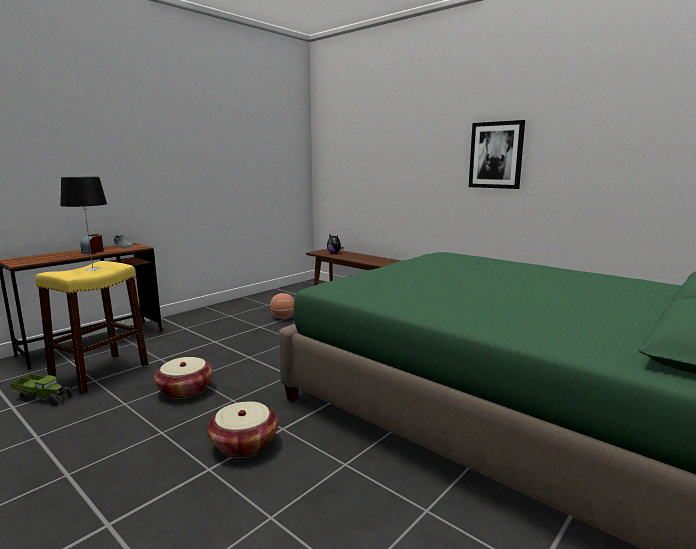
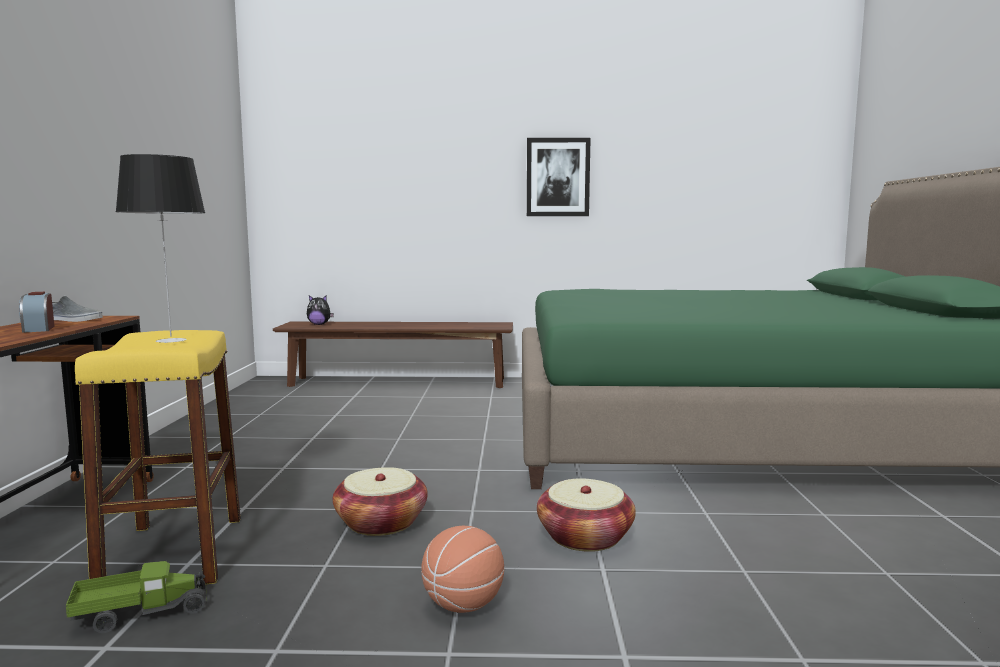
camera: 40 degrees left, 5 degrees down
basketball [270,293,294,319] -> basketball moved to [421,526,504,613]

